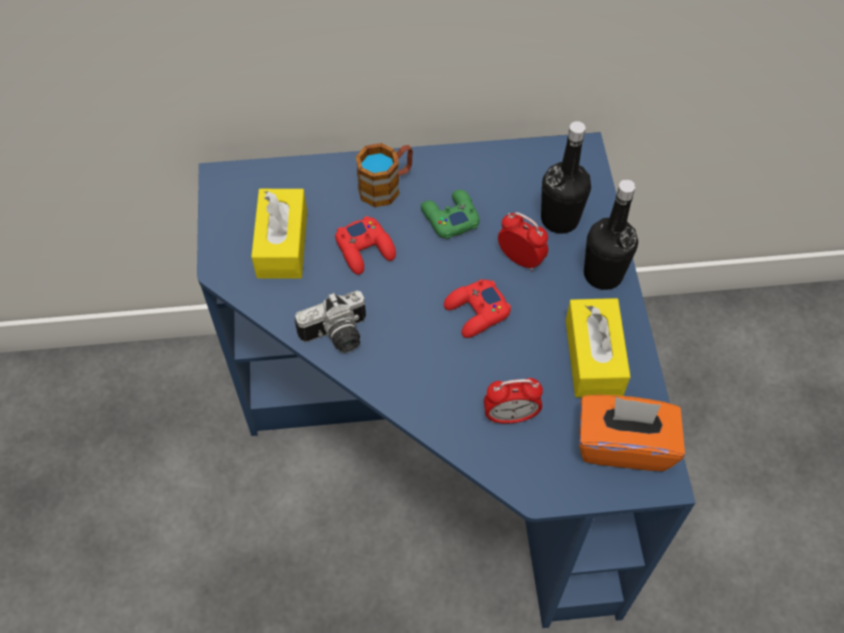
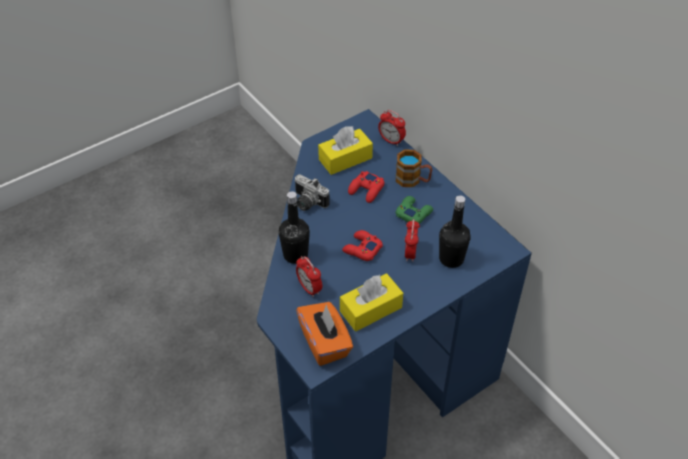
camera: 60 degrees right, 10 degrees down
black bottle [584,180,638,290] -> black bottle moved to [279,191,310,264]
none -> alarm clock [378,110,406,146]

